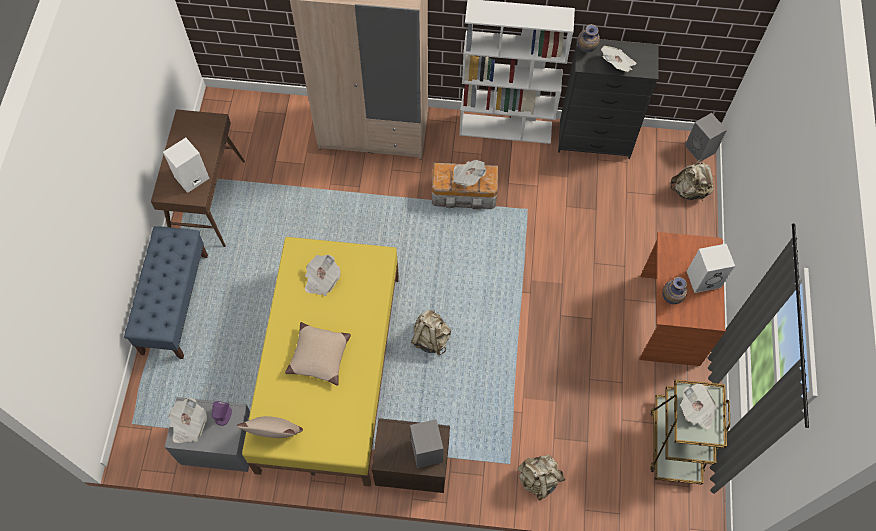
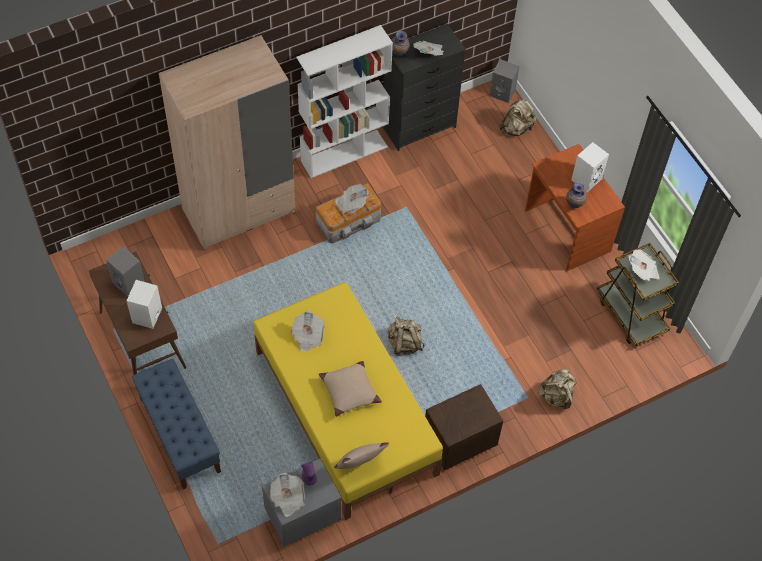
camera: 35 degrees left, 5 degrees down
grey speaker [410,419,444,468] -> grey speaker moved to [106,246,145,296]

